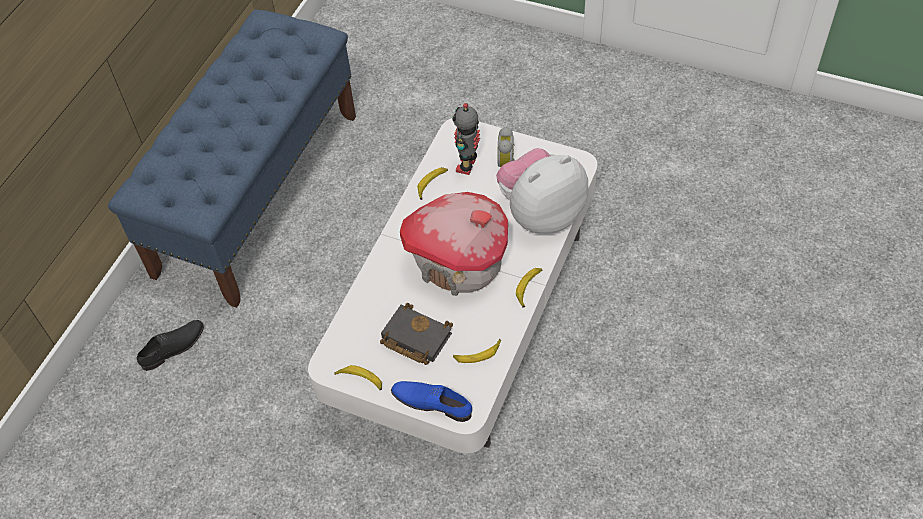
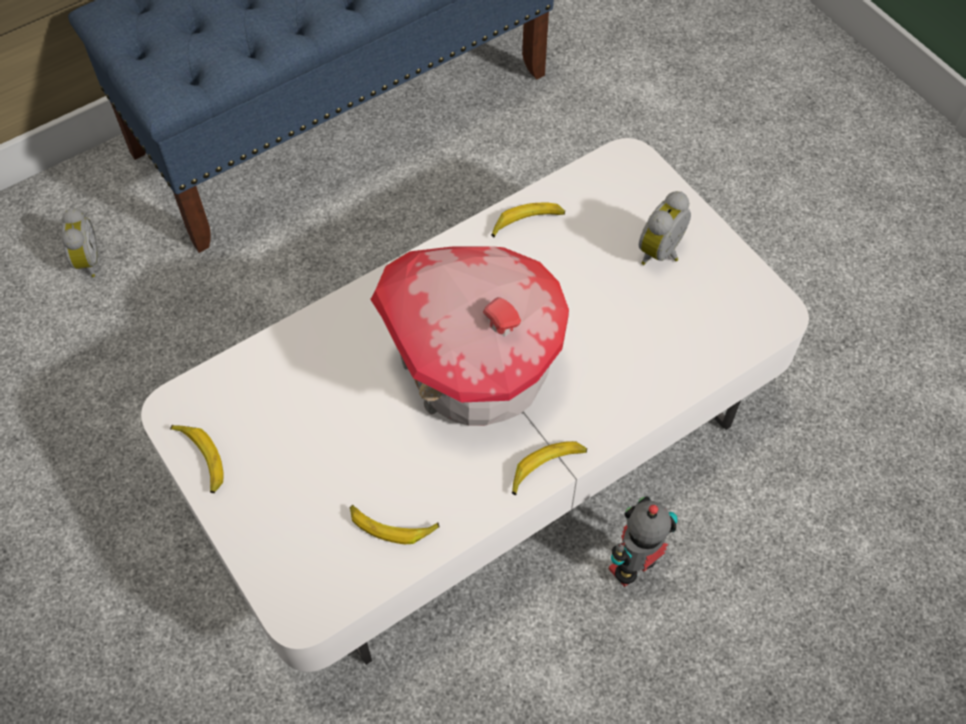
camera: 30 degrees right, 5 degrees up
black shoe [137,320,204,371] -> alarm clock [62,208,98,277]
black book [380,303,453,365] -> none
blue shoe [391,381,472,422] -> none
toy robot [452,103,480,175] -> toy robot moved to [608,496,678,587]
plush toy [496,148,588,234] -> none

